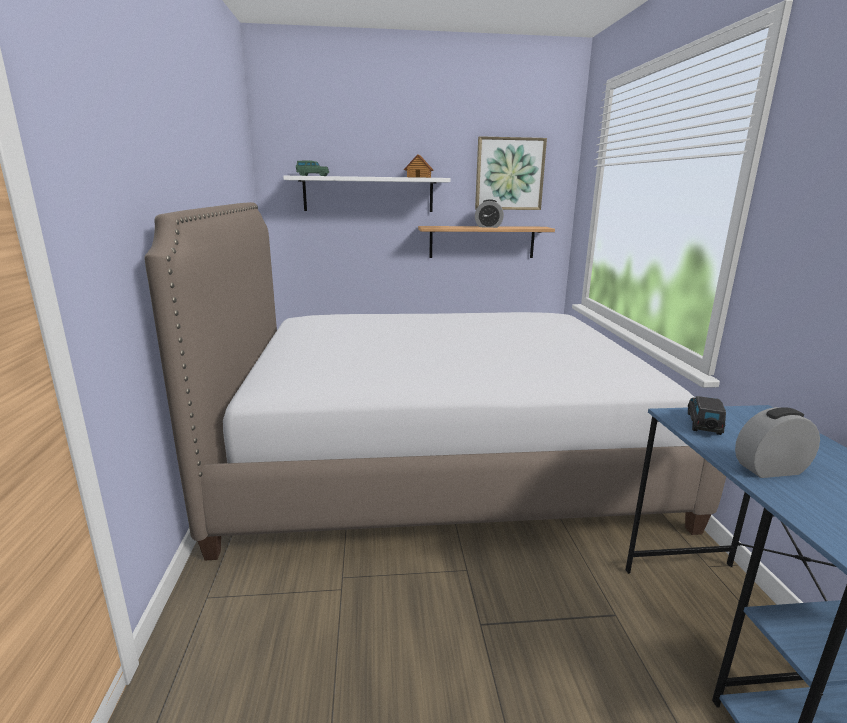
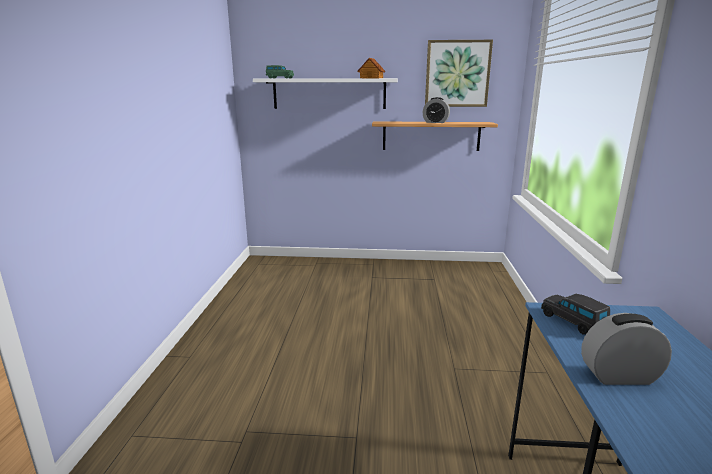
camera: 10 degrees right, 0 degrees up
bed [144,202,726,560] -> none
black toy car [688,396,726,435] -> black toy car turned 60 degrees counterclockwise [541,294,610,335]

